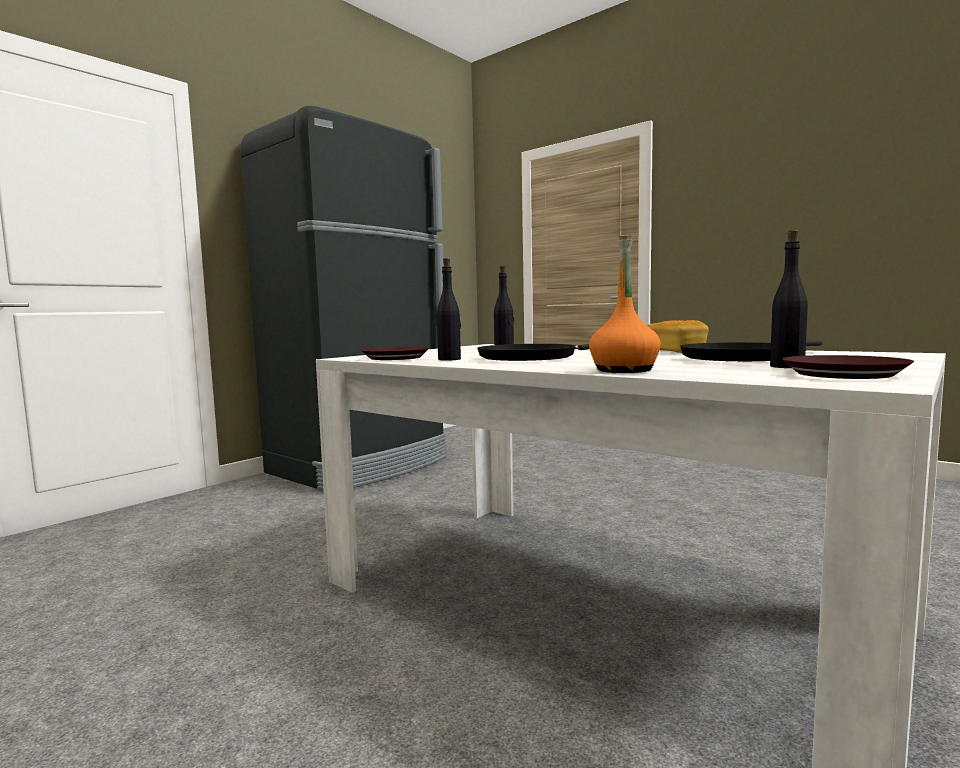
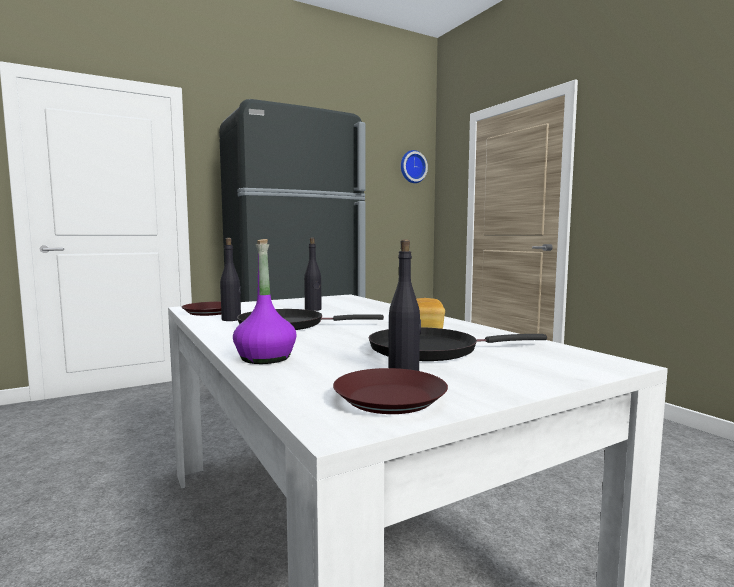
camera: 20 degrees right, 0 degrees up
orange bottle [589,235,661,373] -> purple bottle [233,239,296,364]
none -> wall clock [401,150,428,183]

